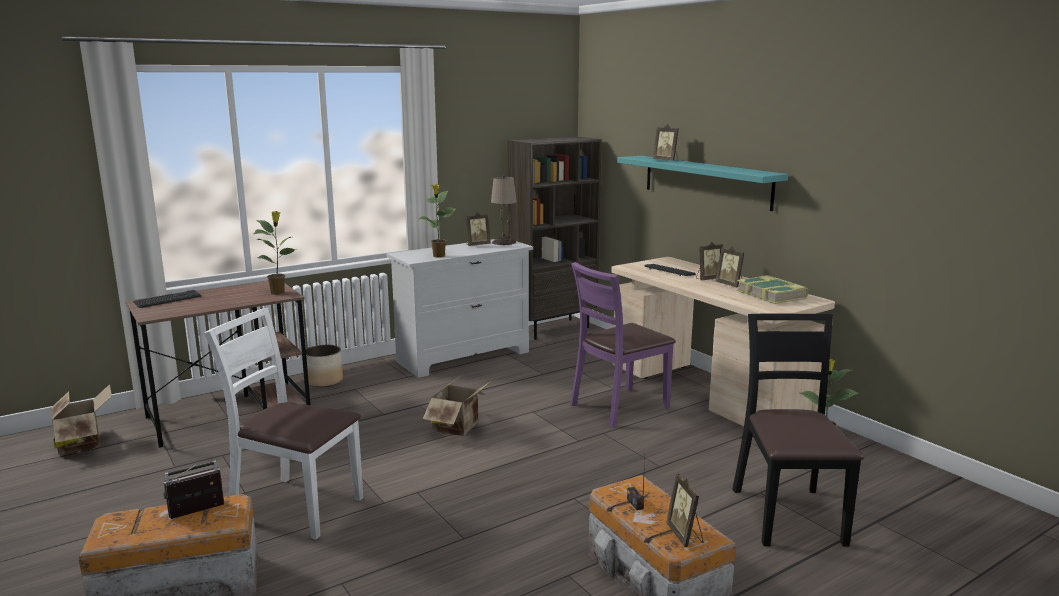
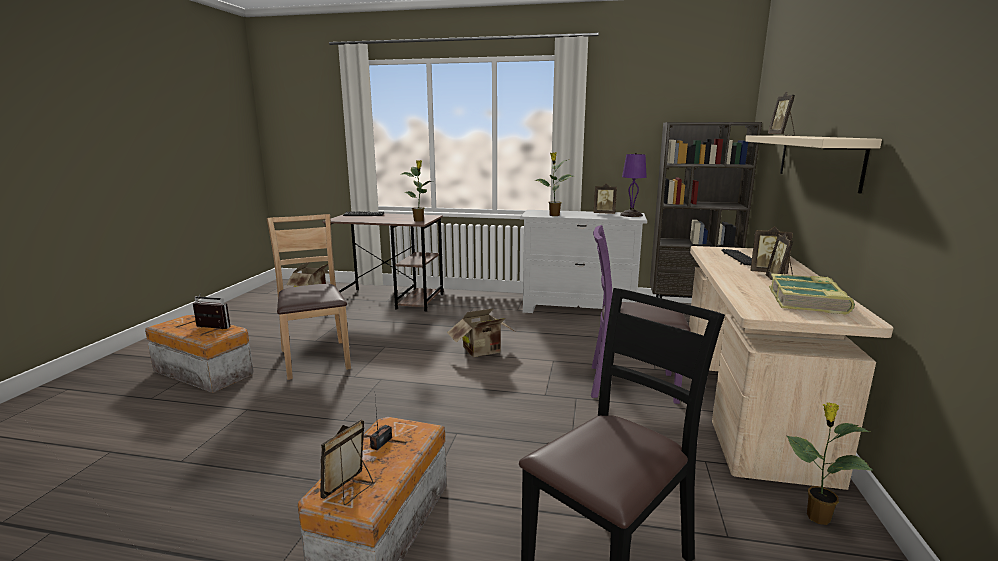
camera: 45 degrees right, 0 degrees up
white chair [204,308,363,540] -> brown chair [267,214,351,380]
planter [306,345,343,387] -> none
beige table lamp [491,175,517,245] -> purple table lamp [620,152,647,217]
turquoise shelf [617,156,788,211] -> beige shelf [745,135,882,194]

